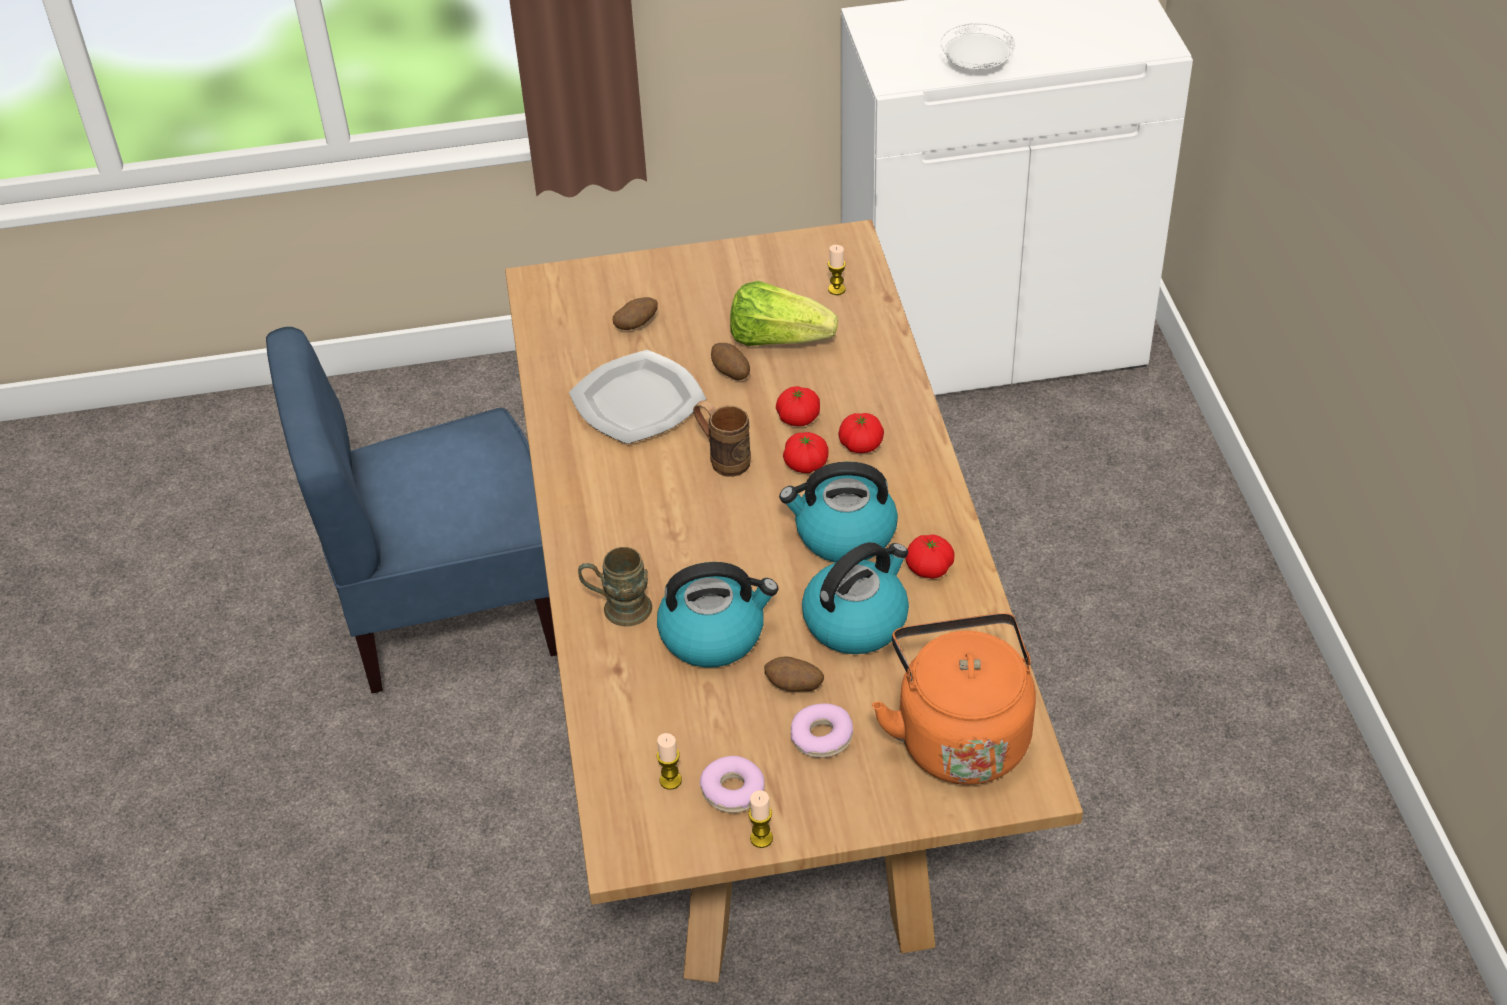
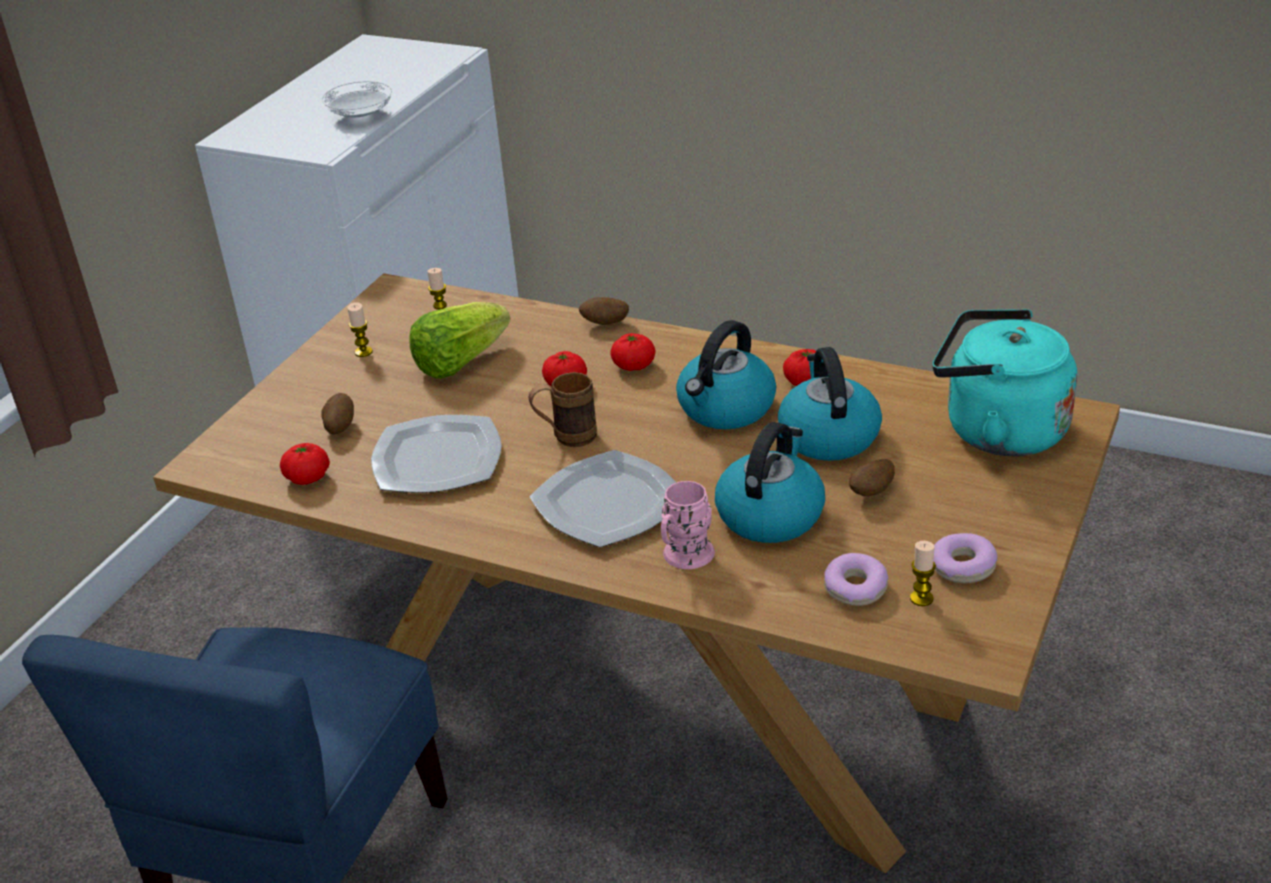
camera: 55 degrees left, 10 degrees down
brown mug [578,547,652,626] -> pink mug [661,481,715,569]
potato [711,343,750,381] -> potato moved to [579,297,629,325]
candle [748,790,773,848] -> candle moved to [347,302,373,357]
tomato [783,432,829,473] -> tomato moved to [280,443,330,485]
donut [791,703,853,758] -> donut moved to [824,553,888,606]
orange kettle [872,613,1036,785] -> turquoise kettle [932,309,1077,456]
none -> plate [529,450,676,547]

